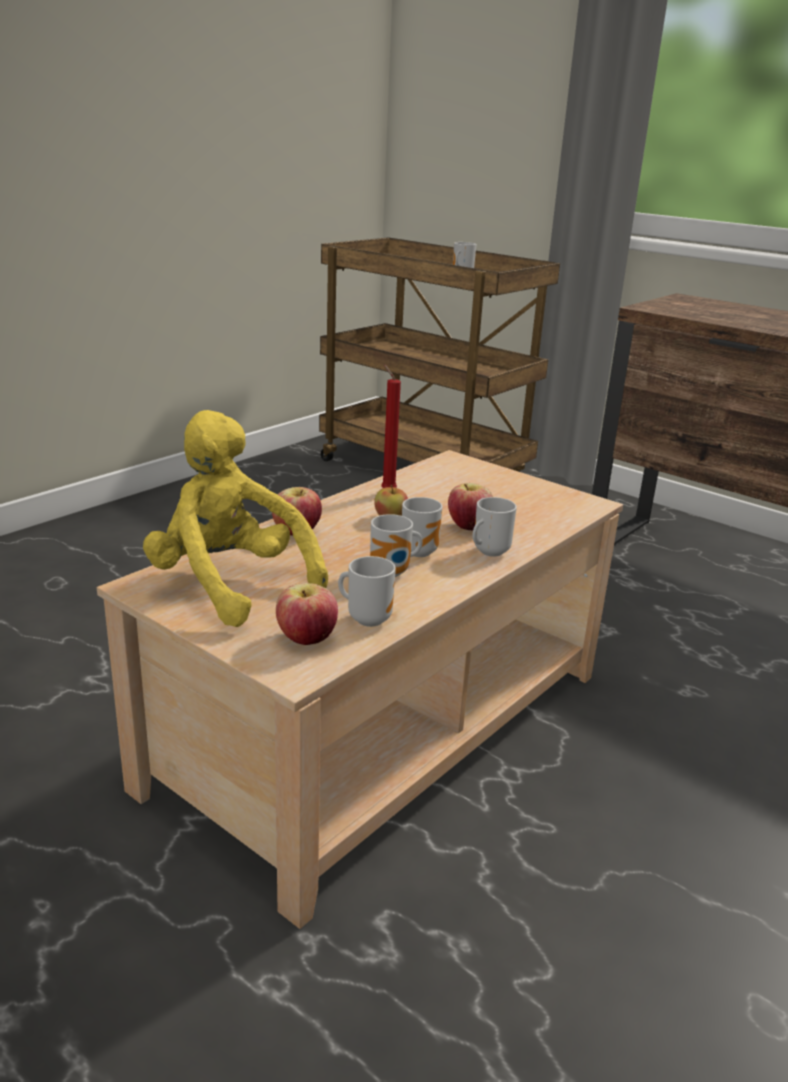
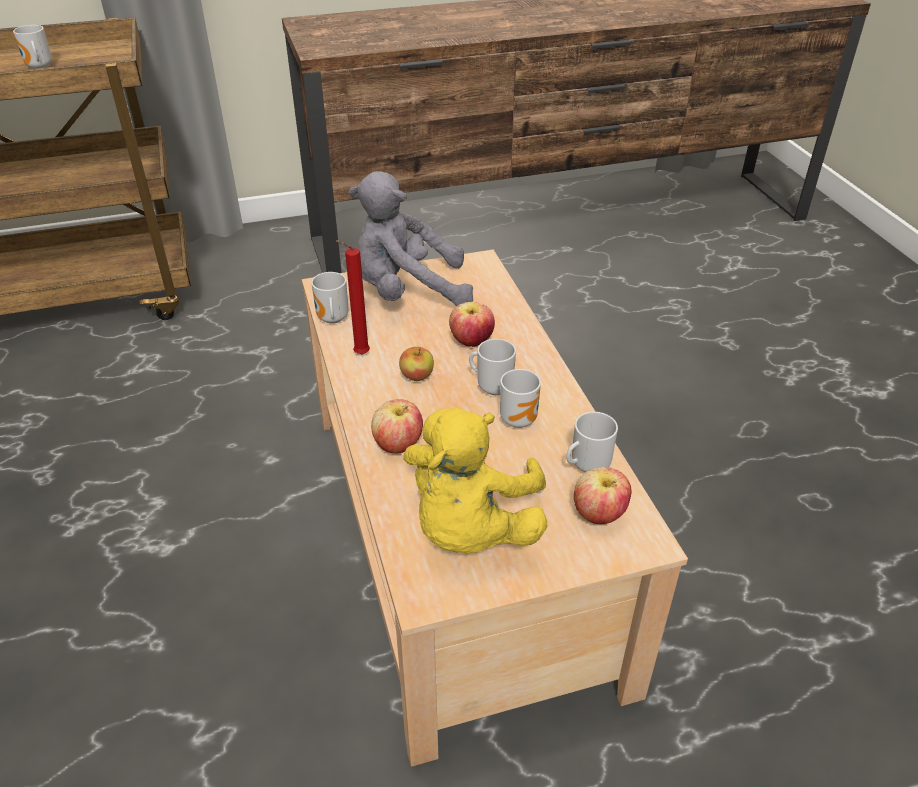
camera: 55 degrees left, 15 degrees up
yellow plush toy [143,410,328,627] -> yellow plush toy turned 60 degrees counterclockwise [403,407,548,553]
mug [472,497,517,557] -> mug moved to [311,272,349,324]
none -> grey plush toy [349,171,473,306]

